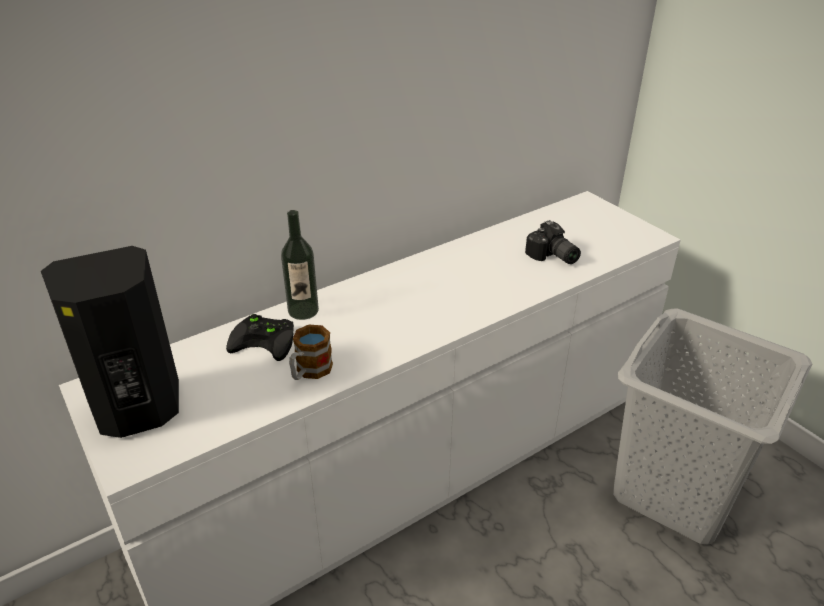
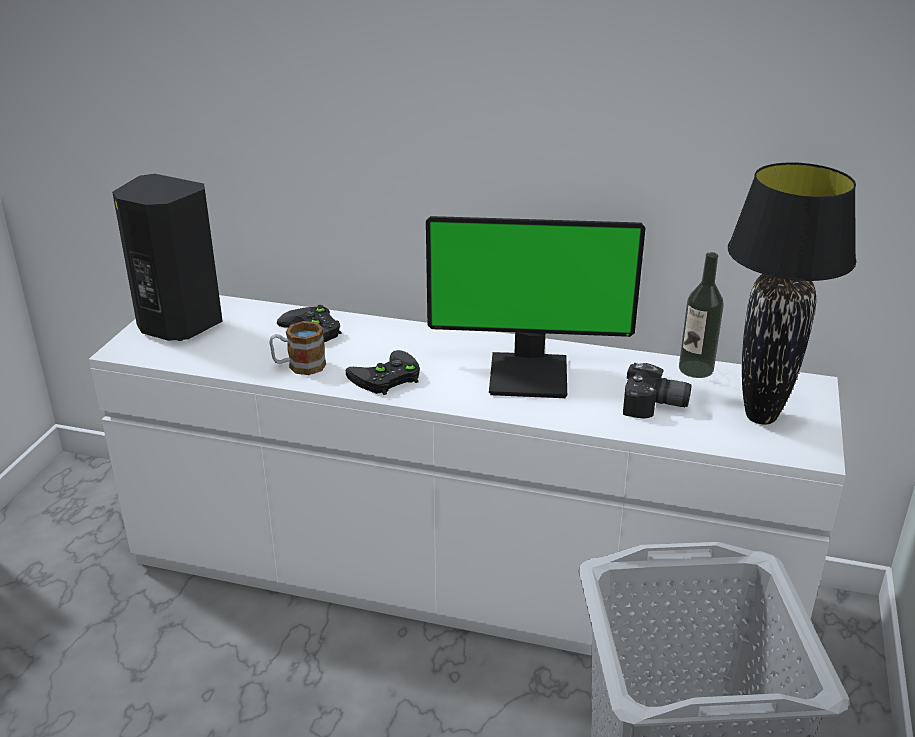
camera: 50 degrees right, 5 degrees down
bottle [281,210,319,320] -> bottle moved to [679,252,724,378]
camera [525,220,581,264] -> camera turned 90 degrees counterclockwise [623,363,692,419]
none -> black game controller [346,350,420,395]
none -> monitor [426,216,646,398]
none -> black table lamp [728,162,856,425]

